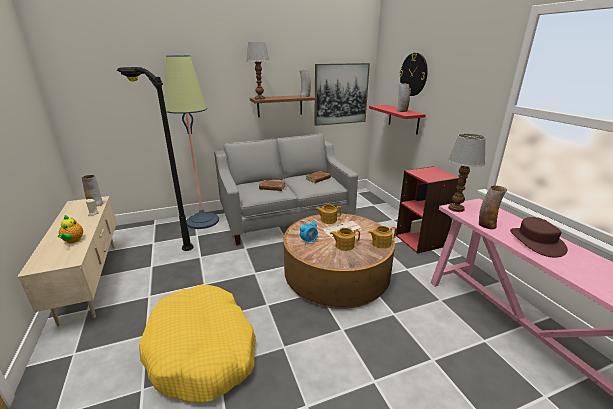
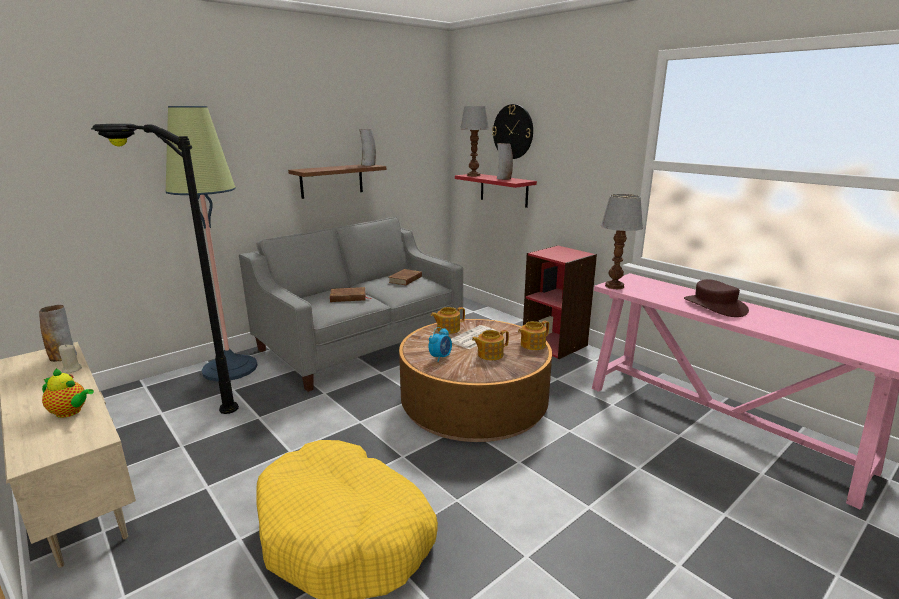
camera: 20 degrees left, 5 degrees down
teapot [58,215,83,243] -> teapot turned 45 degrees counterclockwise [42,368,94,418]
table lamp [246,42,269,100] -> table lamp moved to [460,106,489,176]
picture [314,63,370,126] -> none
vase [479,185,507,229] -> none

